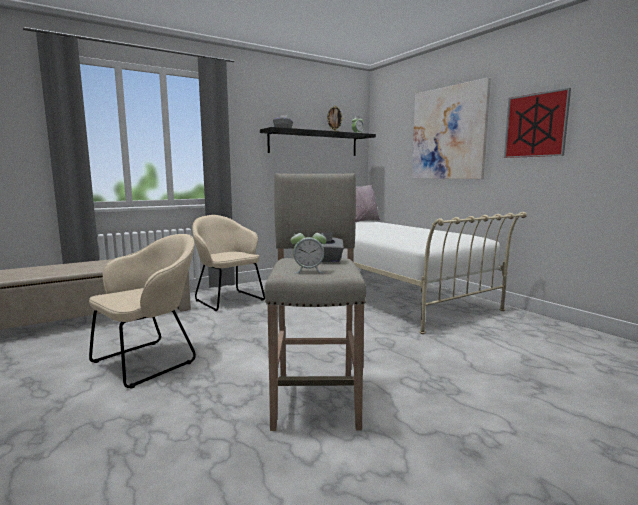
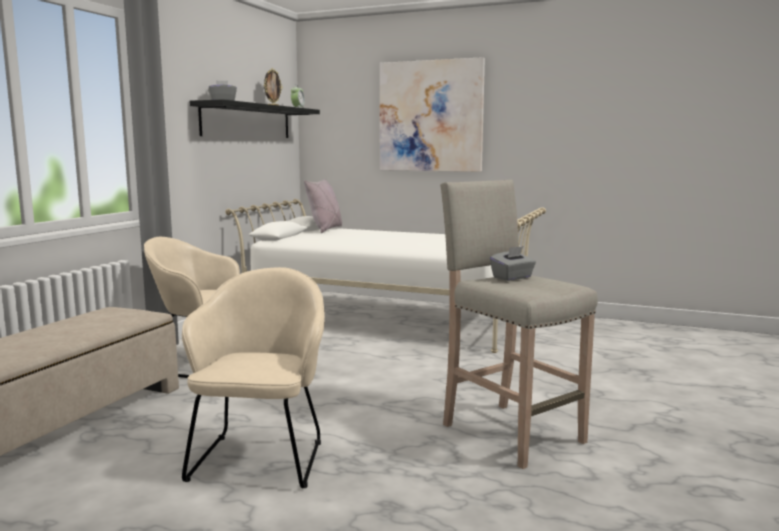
camera: 35 degrees left, 0 degrees up
alarm clock [291,227,327,273] -> none
picture [504,88,571,158] -> none

